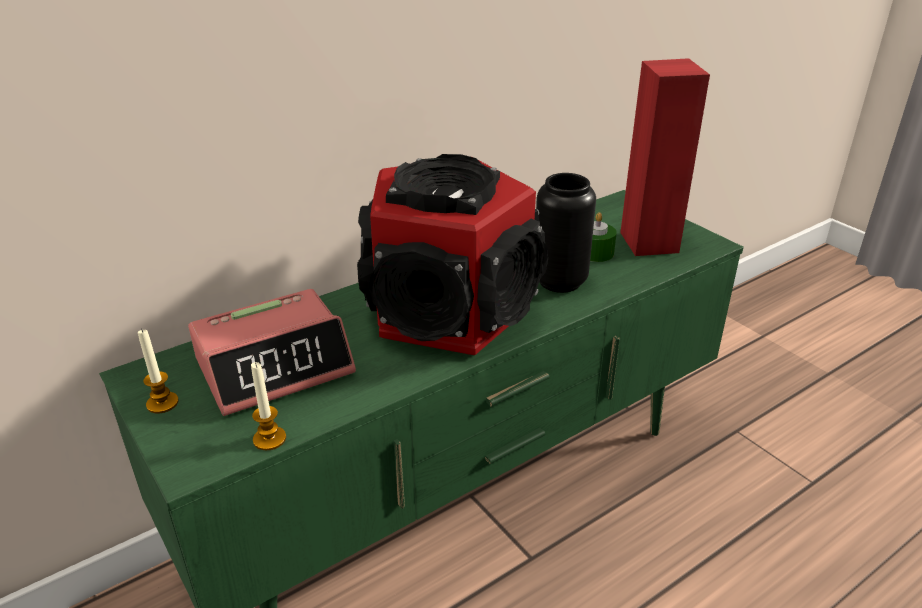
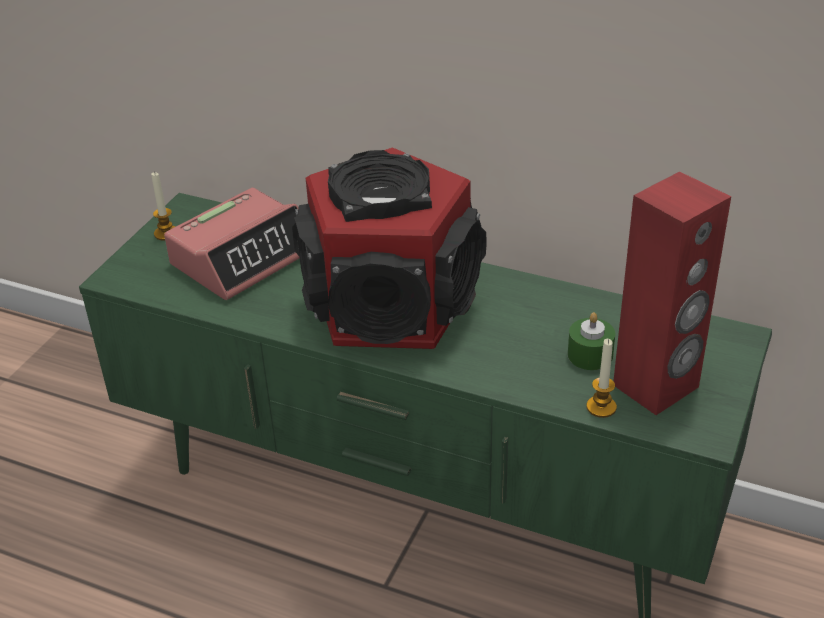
camera: 60 degrees right, 5 degrees up
alarm clock [188,289,356,416] -> alarm clock turned 75 degrees counterclockwise [164,188,300,300]
candle [251,362,286,450] -> candle moved to [586,339,617,418]
black vase [536,173,596,293] -> none

